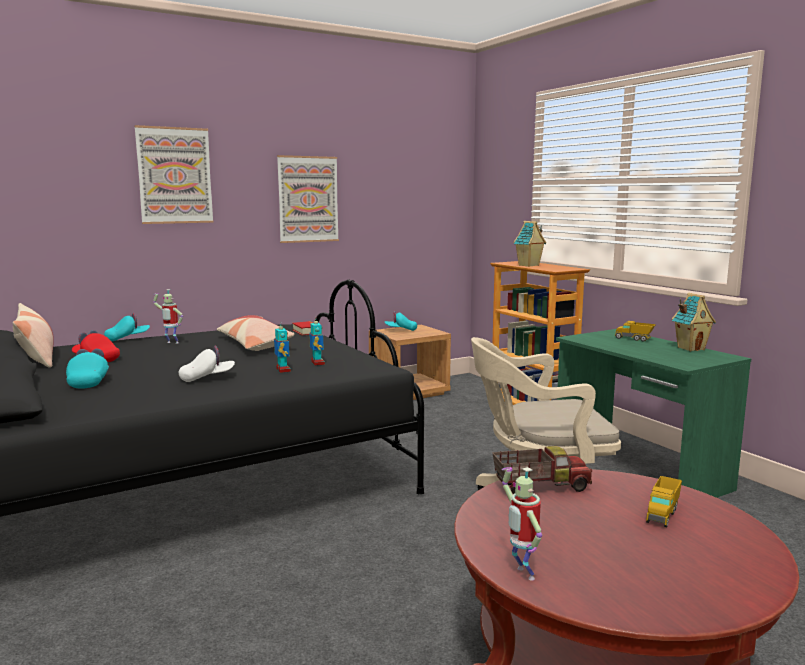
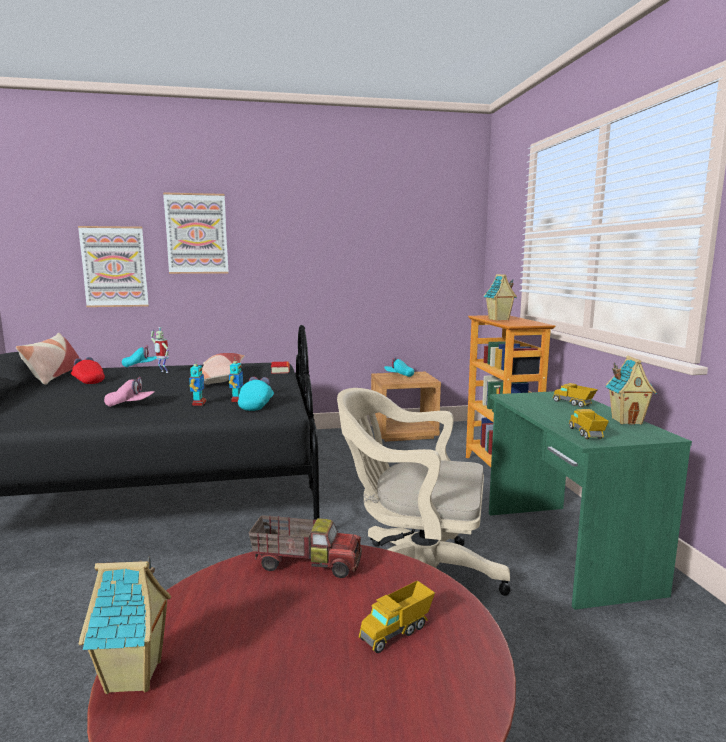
camera: 20 degrees right, 0 degrees up
turquoise cap [66,348,109,389] -> turquoise cap moved to [238,377,274,411]
white cap [179,345,235,382] -> pink cap [104,377,155,407]
picture [277,155,339,243] -> picture moved to [78,226,149,307]
toy robot [502,467,542,581] -> toy house [79,557,171,694]
none -> toy truck [569,409,609,439]

